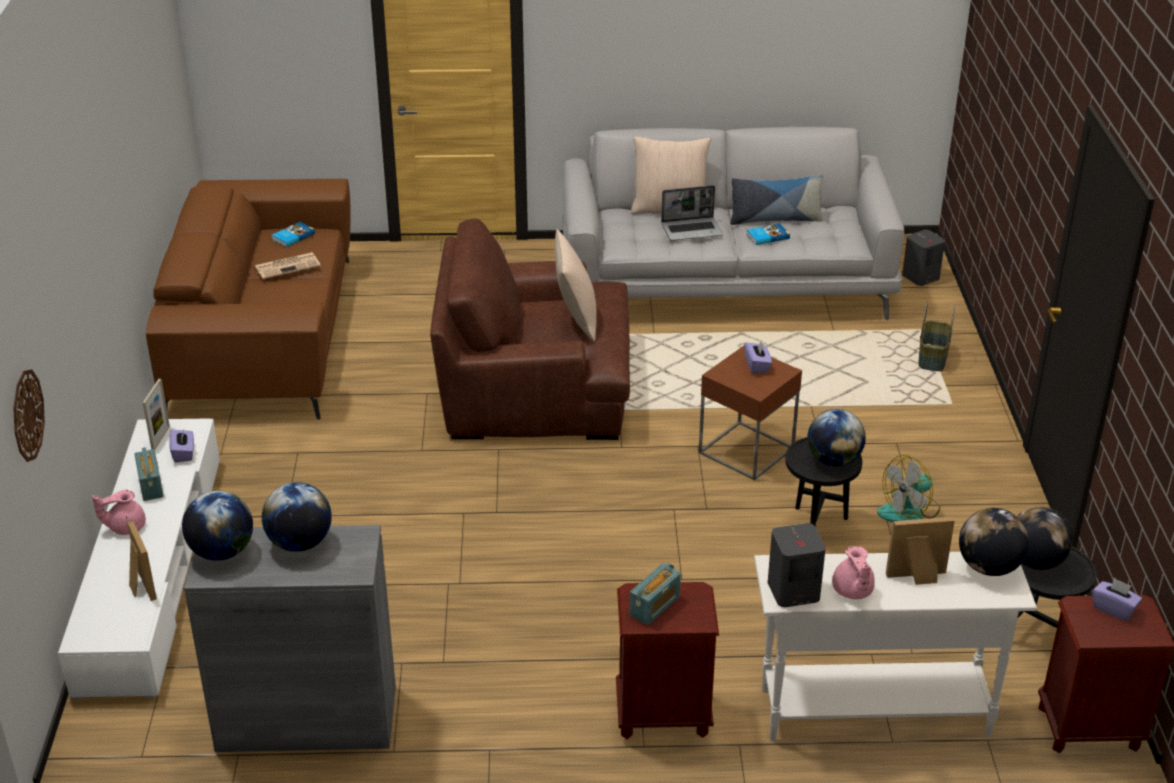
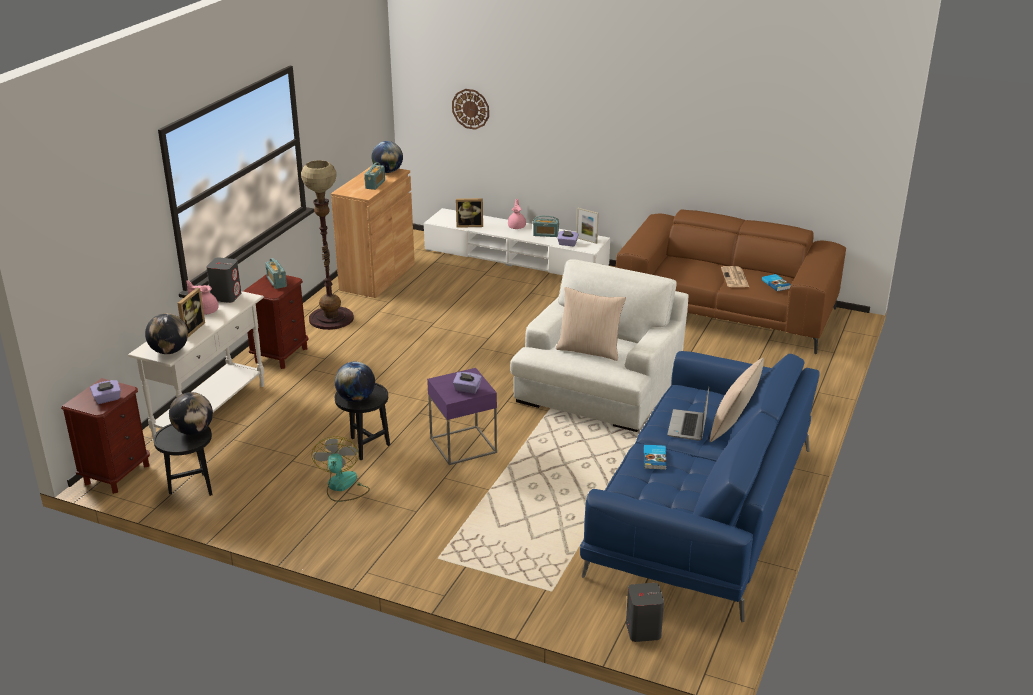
camera: 115 degrees right, 5 degrees down
grey cabinet [184,525,396,752] -> brown cabinet [331,167,415,298]
globe [262,482,332,552] -> radio [364,162,385,190]
brown armchair [430,218,630,440] -> white armchair [510,259,689,432]
grey sofa [562,127,905,320] -> blue sofa [580,351,820,623]
brown side table [699,346,802,480] -> purple side table [427,368,497,465]
pillow [730,174,823,225] -> none
basket [918,300,955,371] -> none
none -> floor lamp [301,160,354,330]

